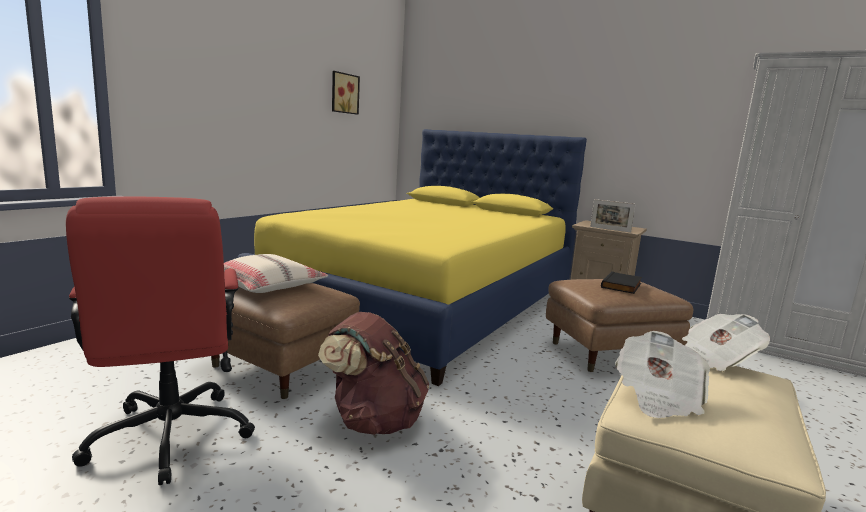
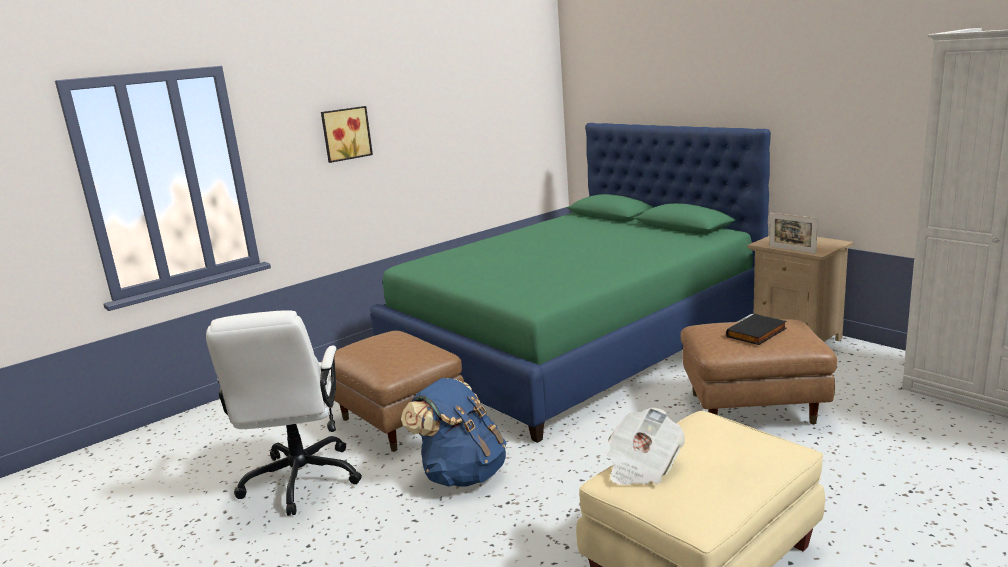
camera: 20 degrees right, 5 degrees up
red office chair [66,197,255,485] -> white office chair [206,311,362,516]
beige pillow [224,254,328,293] -> none
yellow bed [238,129,587,386] -> green bed [370,123,771,443]
brown backpack [318,312,429,435] -> blue backpack [401,378,507,487]
picture [332,71,360,115] -> picture moved to [321,106,373,163]
newspaper [682,314,770,371] -> none

